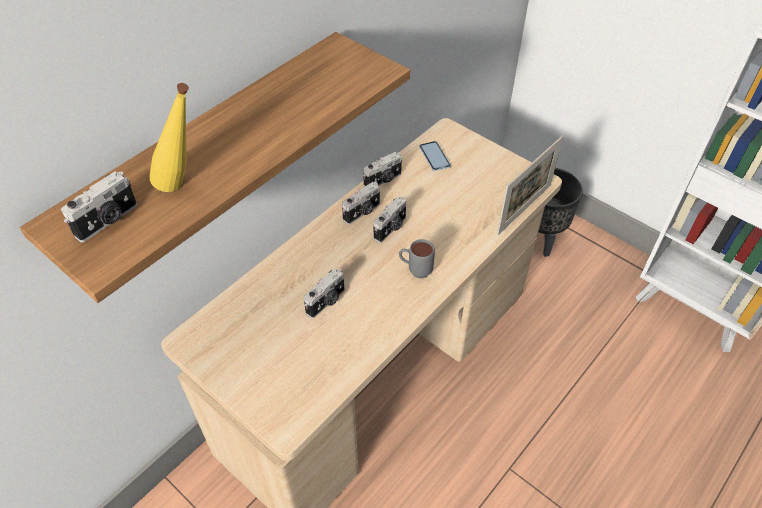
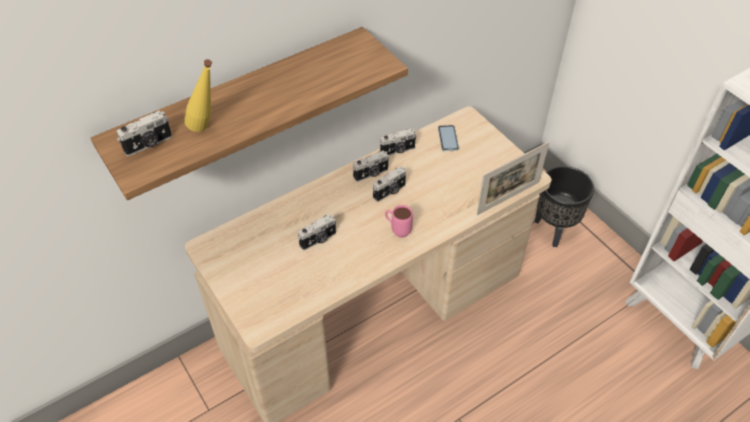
camera: 15 degrees right, 0 degrees up
grey mug [399,239,435,279] -> pink mug [385,205,413,238]

